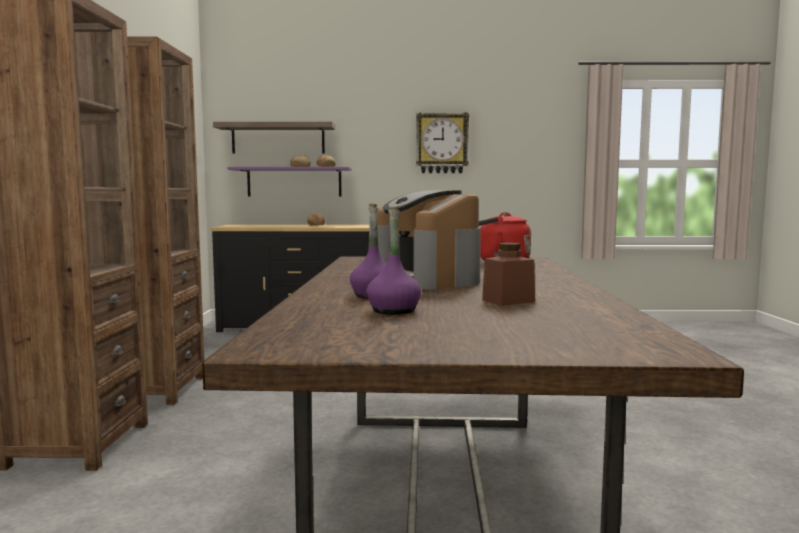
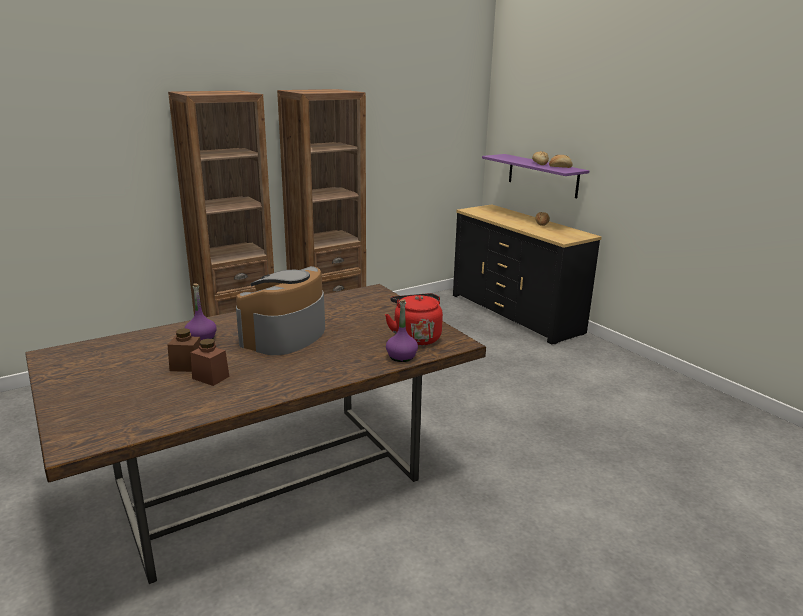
camera: 55 degrees right, 15 degrees up
shelf [213,122,335,153] -> none
purple bottle [366,206,421,315] -> purple bottle moved to [386,299,418,362]
wall clock [416,112,469,173] -> none
none -> brown jar [168,328,201,372]

